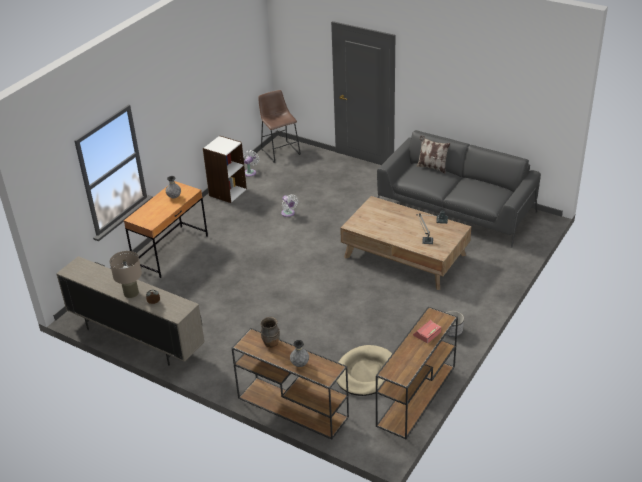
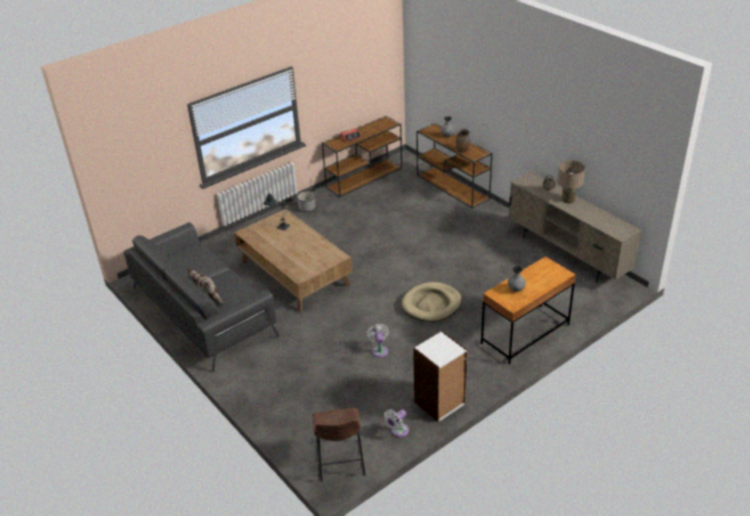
camera: 160 degrees left, 0 degrees up
beige dog bed [337,345,392,396] -> beige dog bed moved to [402,282,462,322]

